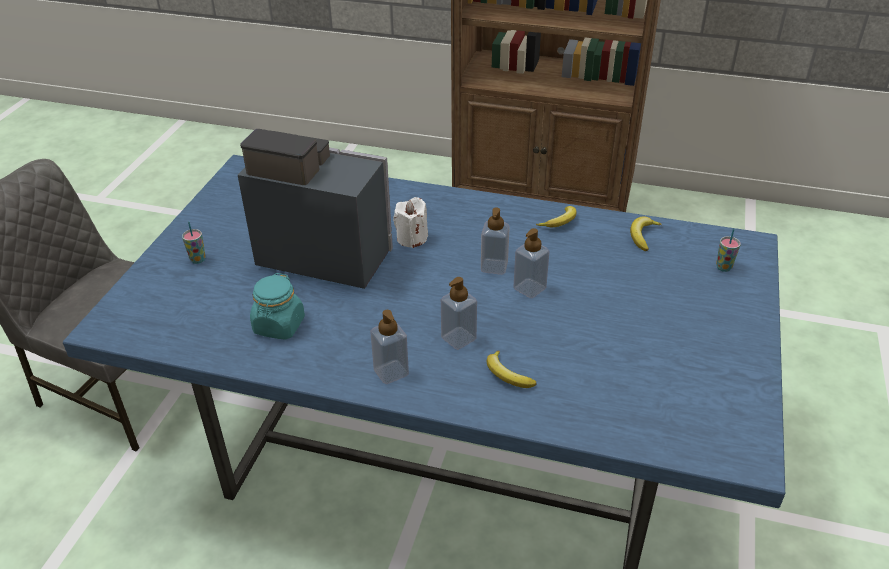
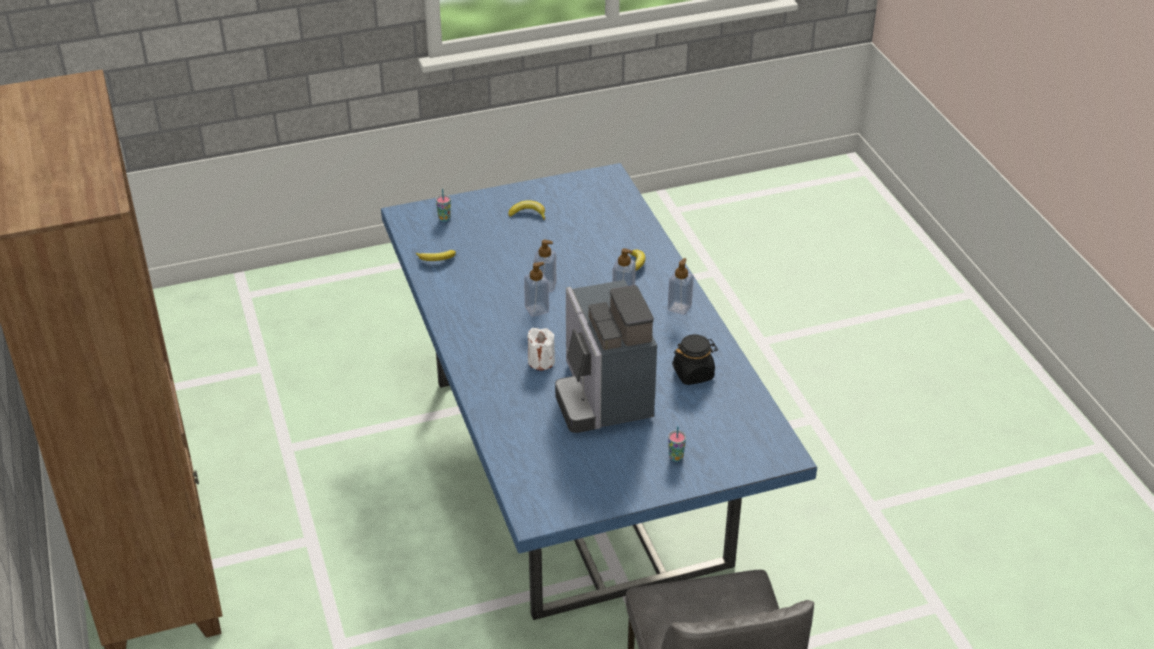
camera: 125 degrees left, 0 degrees up
turquoise jar [250,273,305,340] -> black jar [672,334,718,385]
banana [536,206,577,227] -> banana moved to [508,200,545,220]

